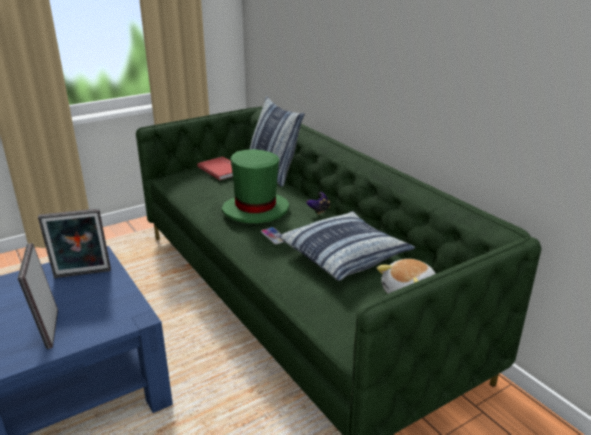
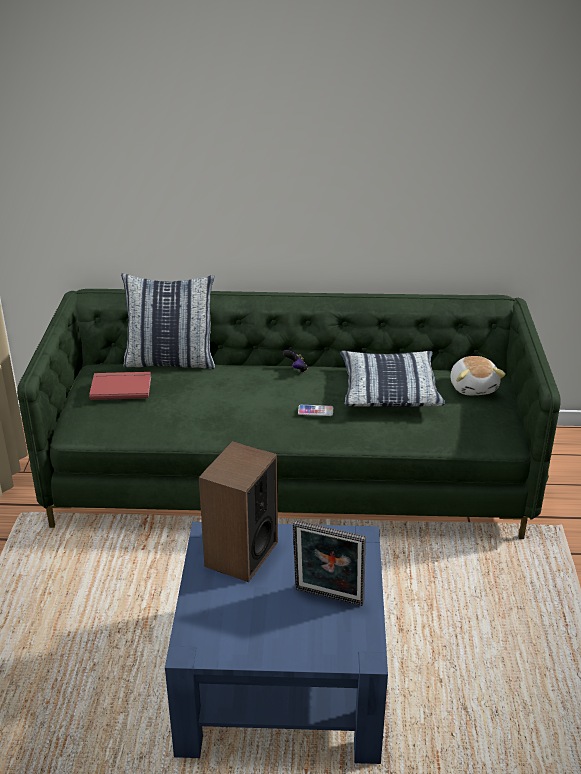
camera: 55 degrees left, 5 degrees up
picture frame [38,209,111,278] -> speaker [199,441,278,582]
green hat [222,149,289,224] -> none

